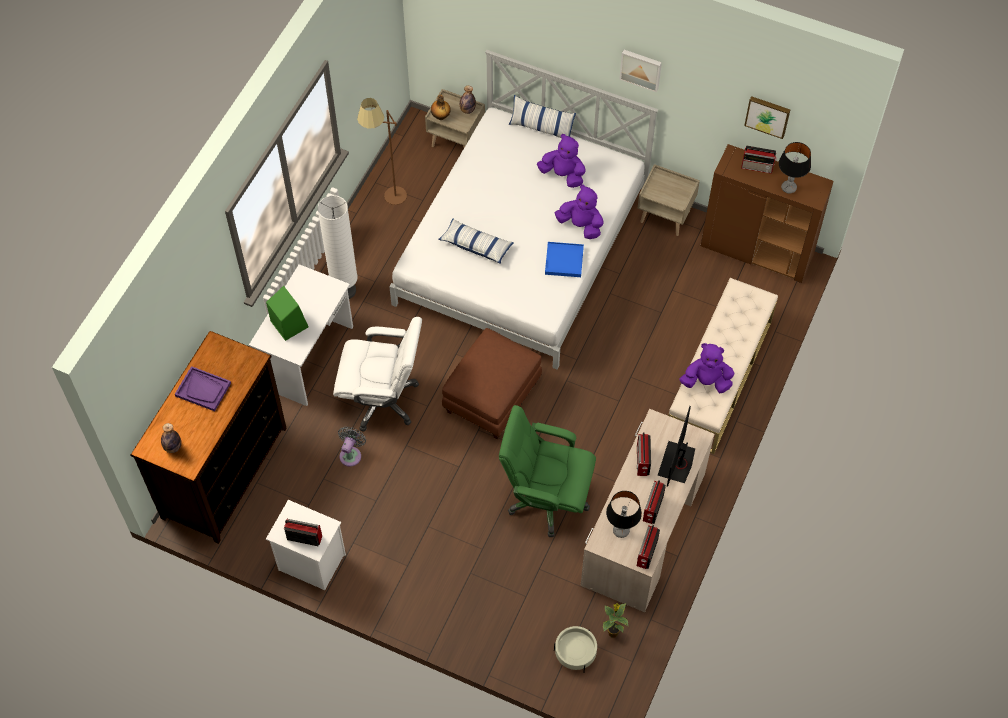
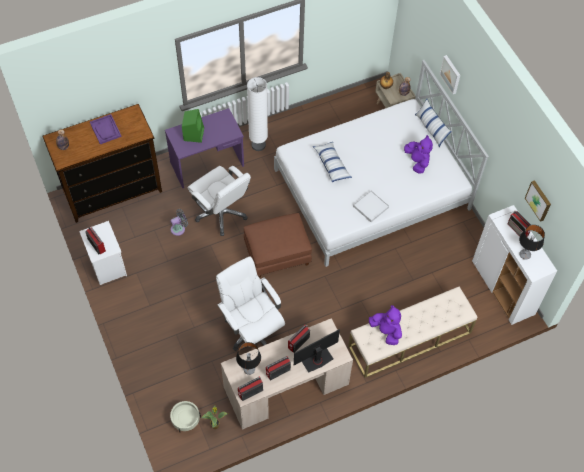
camera: 40 degrees right, 0 degrees up
white desk [249,264,353,406] -> purple desk [165,108,244,188]
brown floor lamp [357,98,407,205] -> none
green office chair [499,405,596,537] -> white office chair [216,256,285,351]
blue tray [545,242,584,277] -> white tray [353,191,389,222]
purple plush toy [555,184,603,239] -> none
picture [619,50,662,92] -> picture moved to [439,55,460,94]
beige nightstand [638,164,700,236] -> none
brown cabinet [701,144,834,283] -> white cabinet [472,205,557,325]

